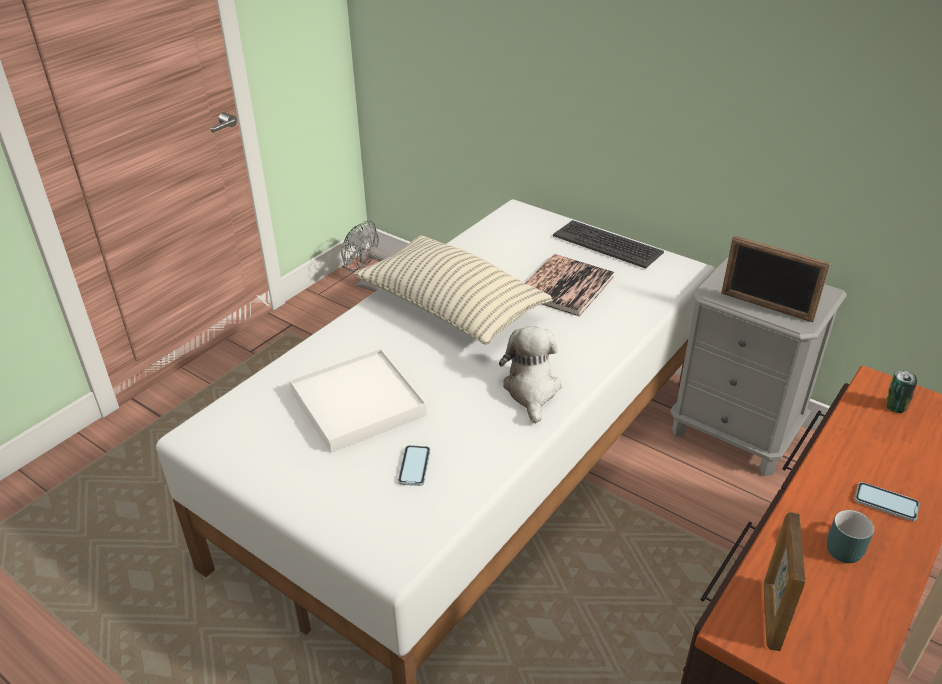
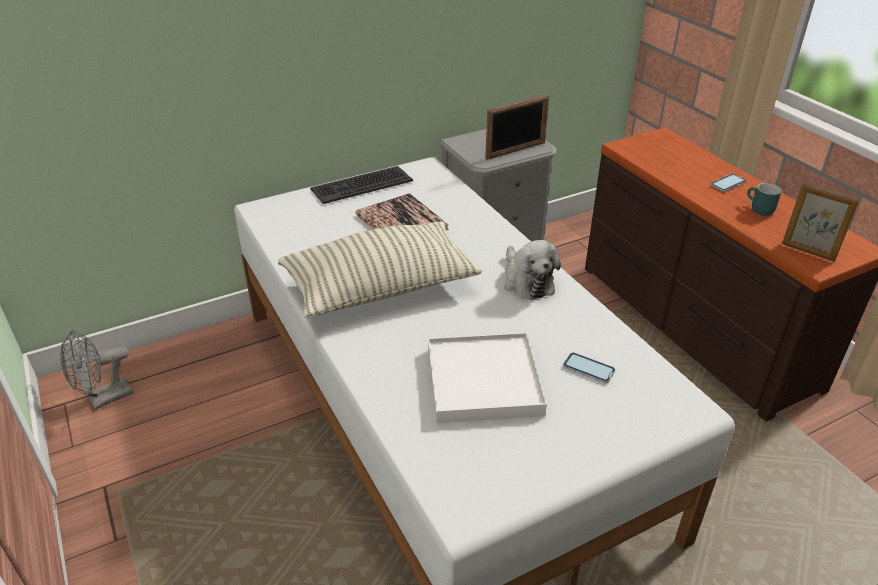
camera: 65 degrees left, 0 degrees up
plush toy [499,326,562,423] -> plush toy turned 135 degrees counterclockwise [505,240,561,300]
can [887,371,917,413] -> none

